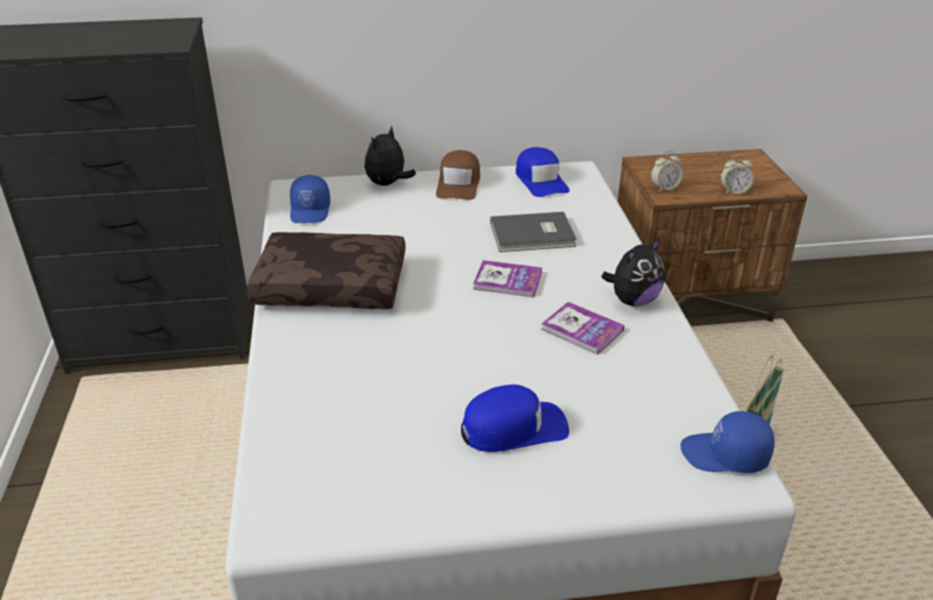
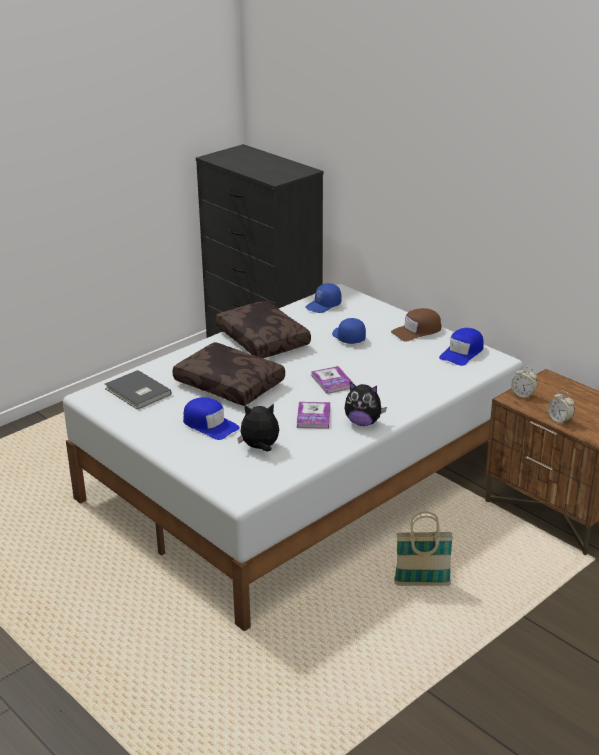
camera: 55 degrees right, 5 degrees down
plush toy [365,125,416,186] -> plush toy moved to [237,404,279,452]
grey book [490,212,577,252] -> grey book moved to [105,370,172,410]
blue cap [680,411,774,473] -> blue cap moved to [332,318,366,344]
none -> brown pillow [172,342,285,406]

